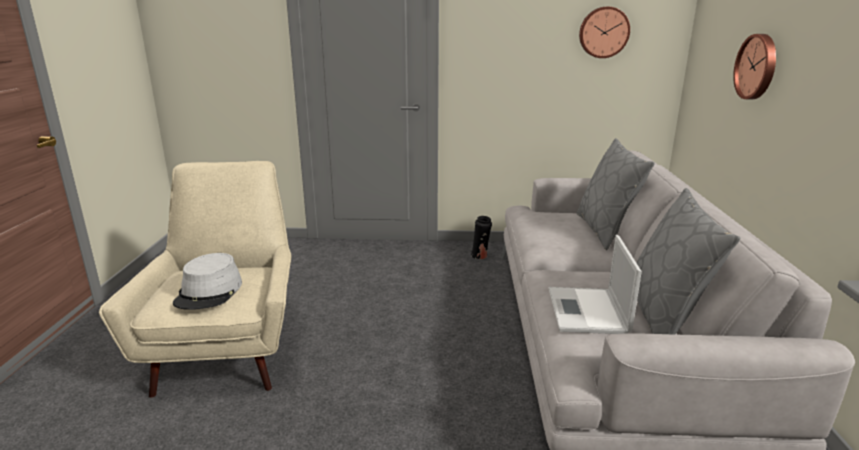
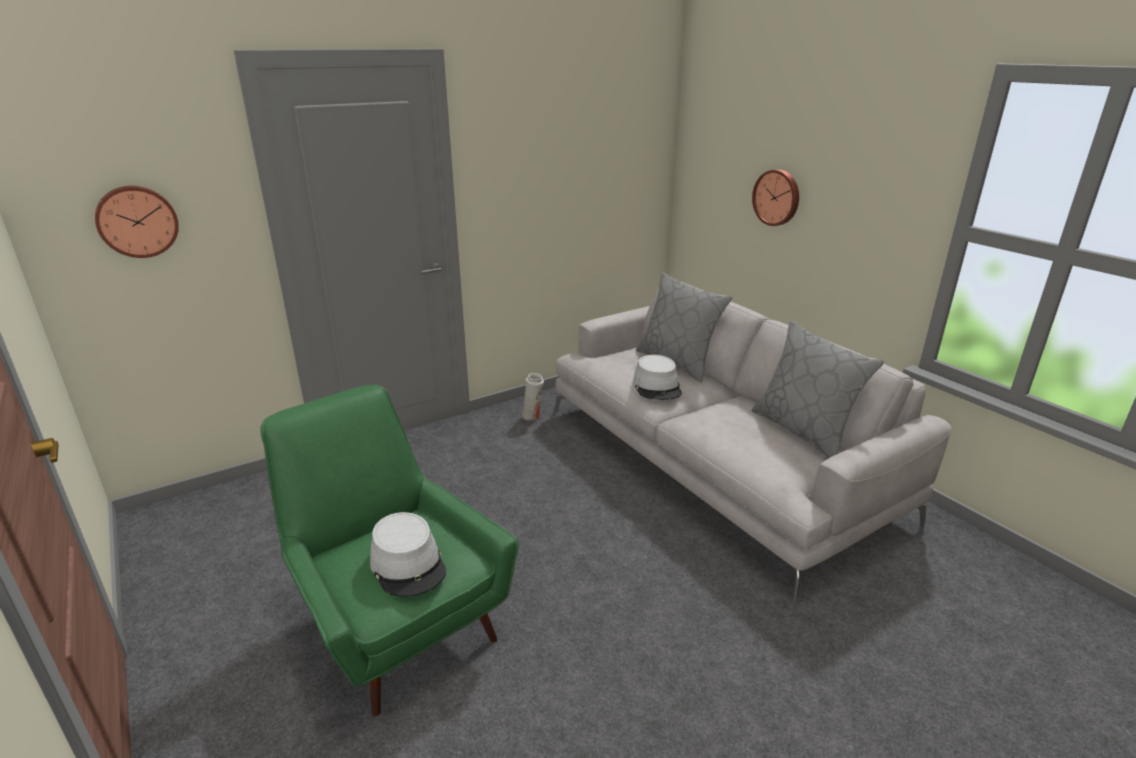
camera: 35 degrees left, 5 degrees up
beige armchair [99,161,291,398] -> green armchair [261,385,519,717]
black vase [471,216,492,259] -> white vase [522,373,544,420]
laptop [548,235,642,334] -> none
wall clock [579,7,630,58] -> wall clock moved to [95,186,179,258]
none -> grey hat [633,355,682,400]

